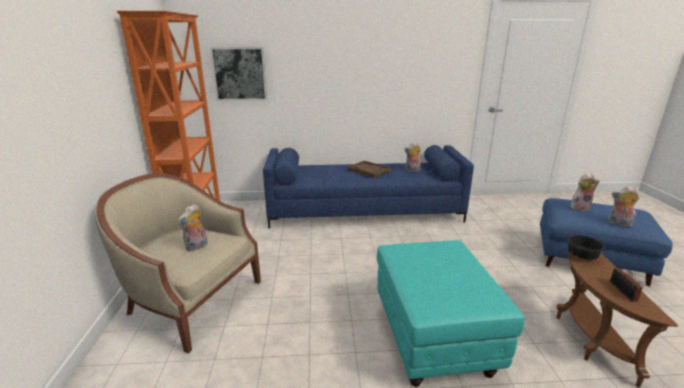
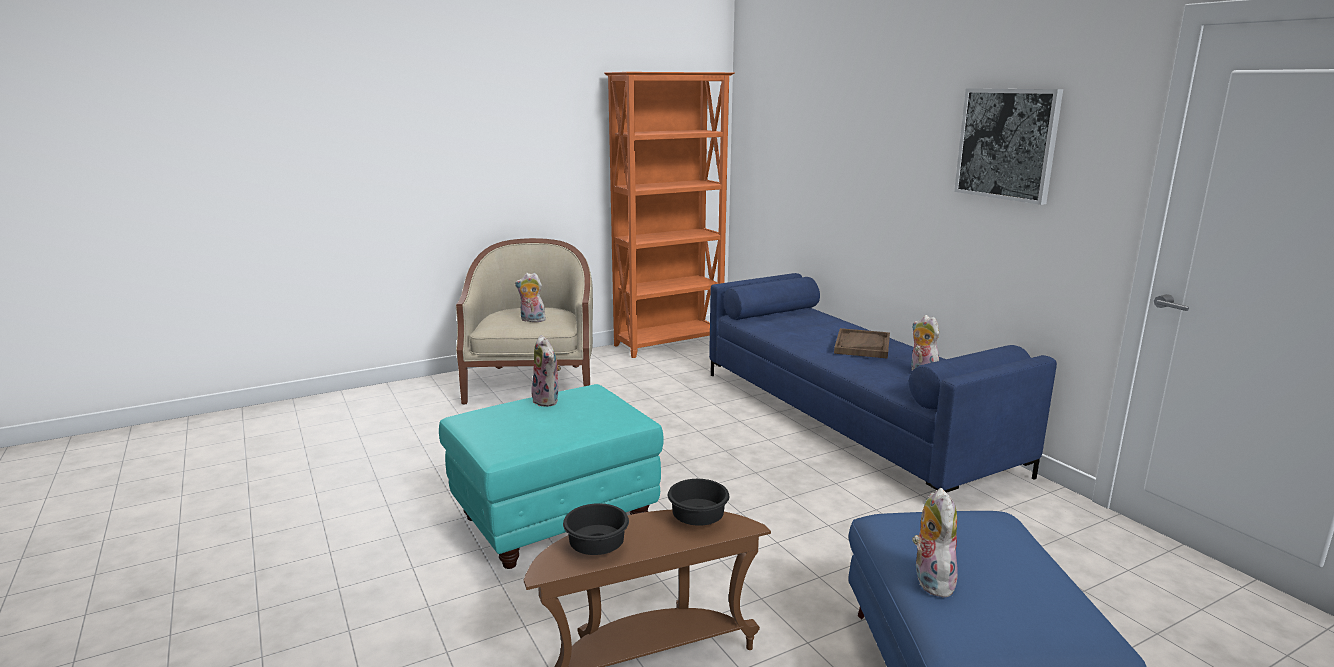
camera: 65 degrees right, 5 degrees down
picture [210,47,268,101] -> picture moved to [954,88,1063,205]
plush toy [570,173,599,211] -> plush toy moved to [531,335,561,407]
radio [610,268,649,302] -> black bowl [563,503,629,555]

